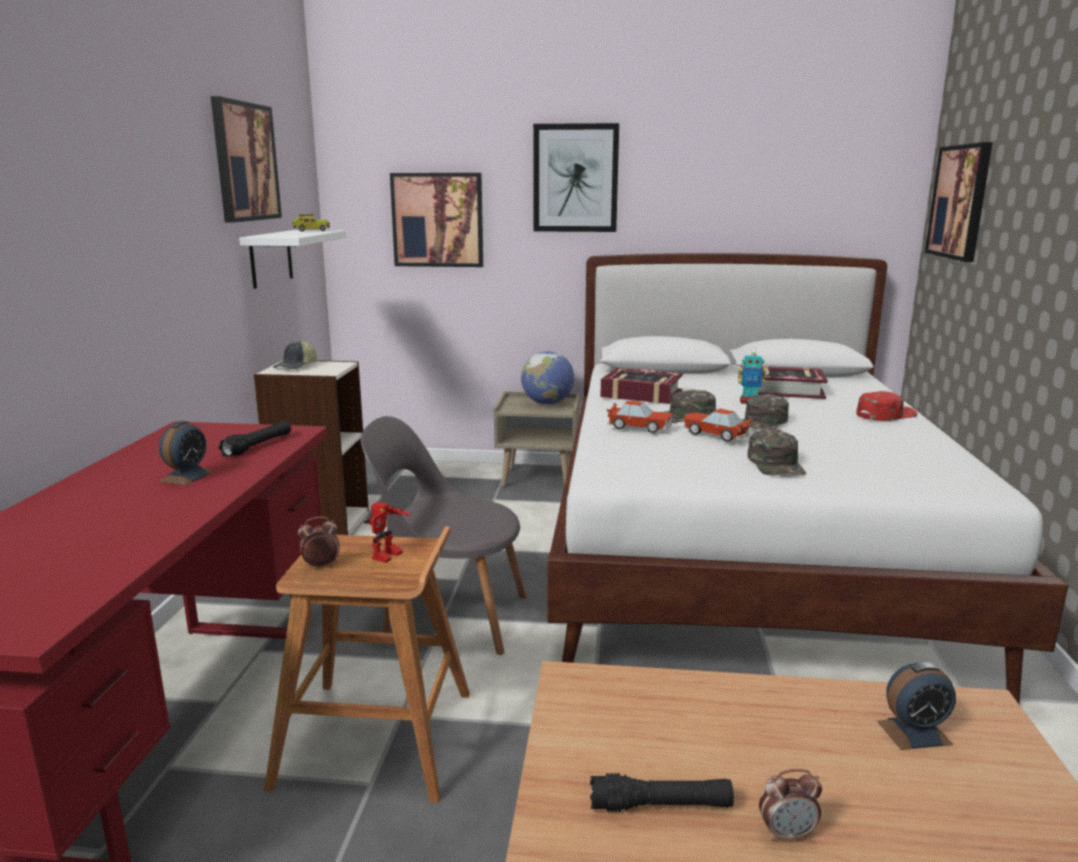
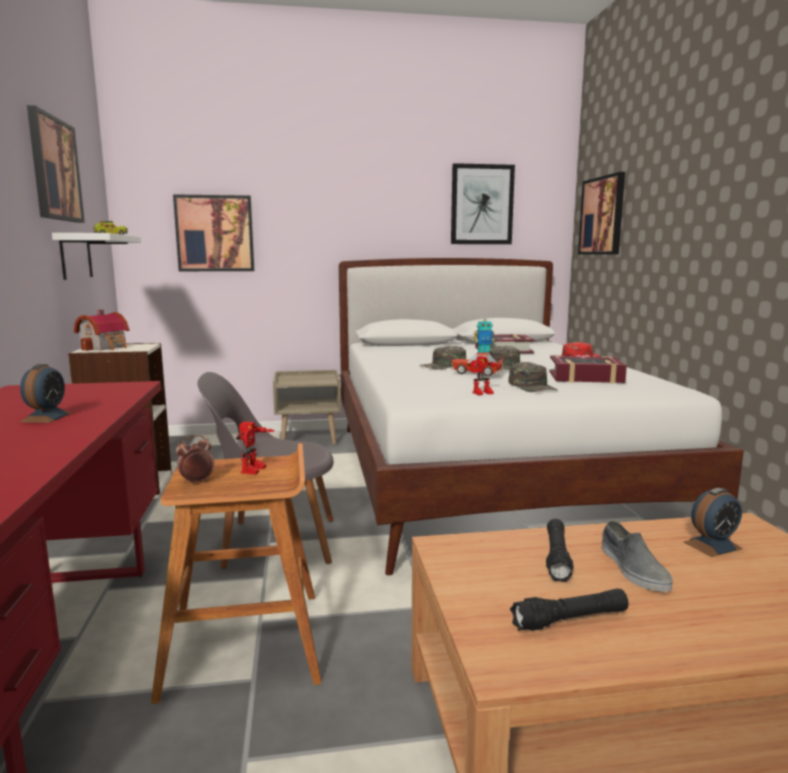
camera: 15 degrees left, 5 degrees down
black flashlight [218,421,291,457] -> black flashlight moved to [546,519,574,582]
cap [274,341,317,369] -> toy house [74,310,129,351]
globe [521,351,574,405] -> none
picture [533,123,619,232] -> picture moved to [451,163,515,244]
book [600,368,683,404] -> book moved to [549,355,627,384]
toy car [606,401,672,433] -> none
alarm clock [759,769,822,842] -> none
none -> toy robot [468,356,500,395]
none -> grey shoe [602,521,673,592]

